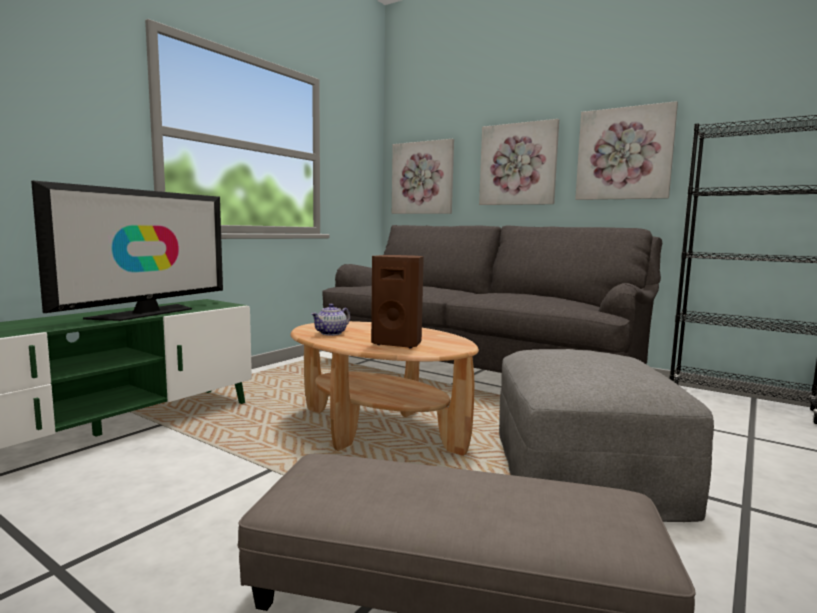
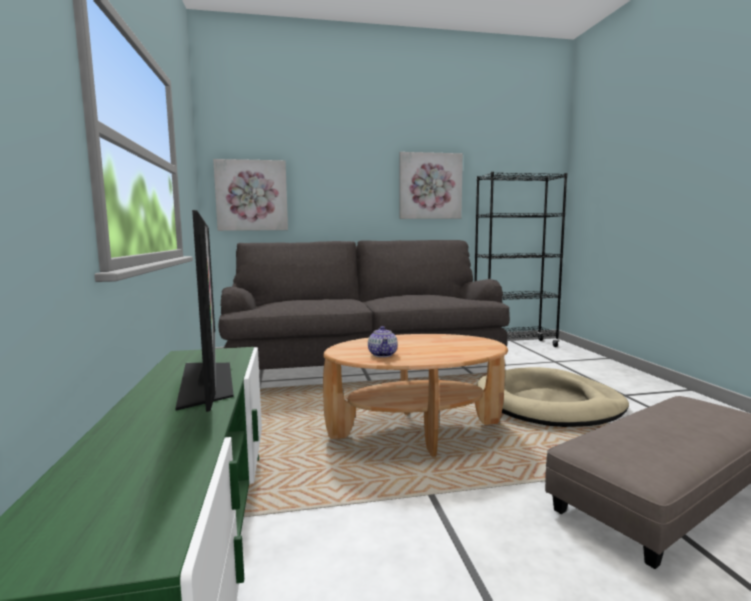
camera: 45 degrees left, 0 degrees up
brown speaker [371,255,424,348] -> none
picture [479,119,559,205] -> none
grey ottoman [499,349,714,522] -> beige dog bed [477,367,629,427]

